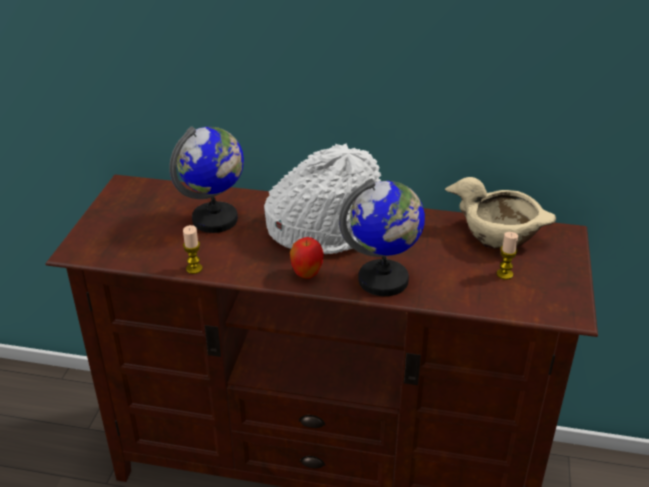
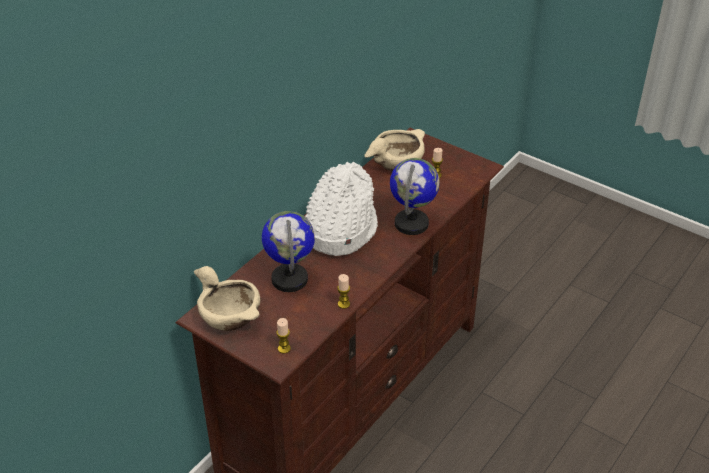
camera: 65 degrees left, 5 degrees up
apple [290,237,324,279] -> none
none -> beige bowl [194,266,260,331]
none -> candle [276,318,291,354]

